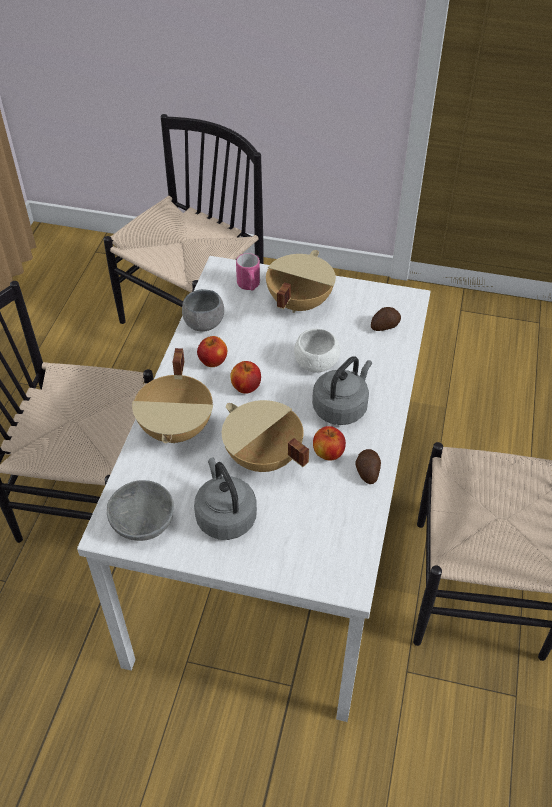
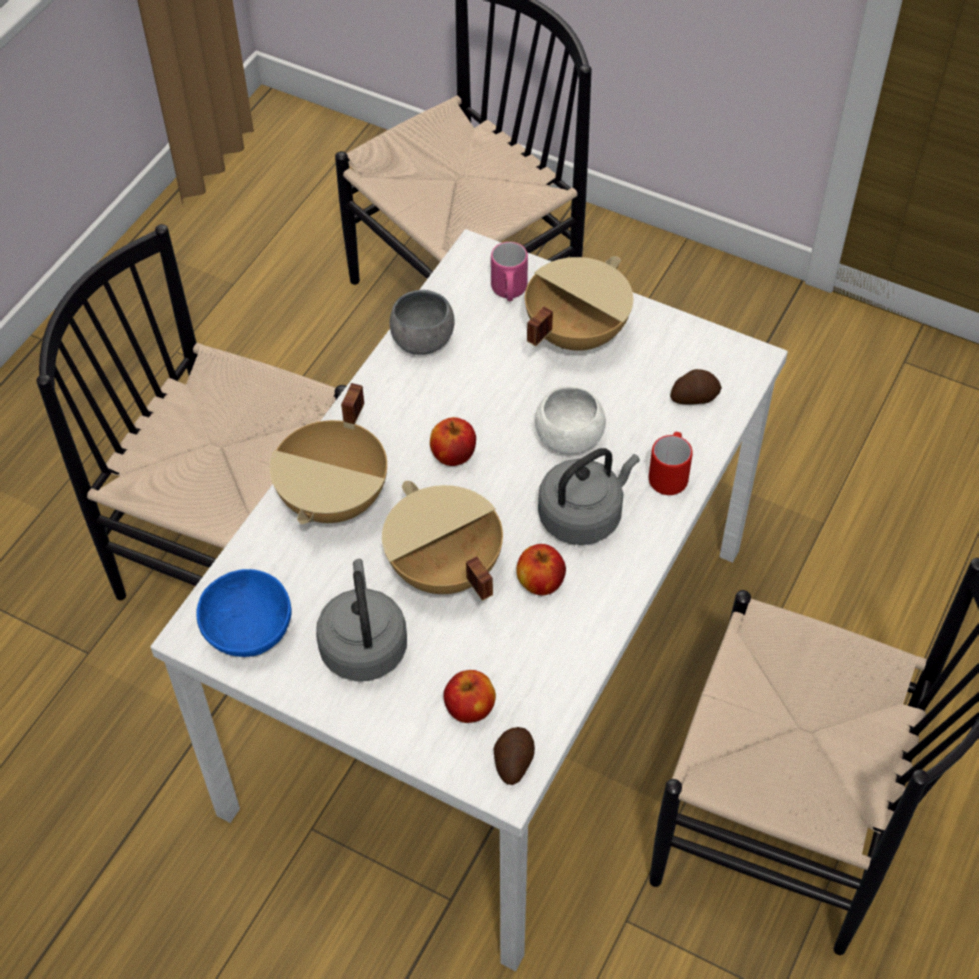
camera: 15 degrees right, 5 degrees up
grey bowl [107,480,174,541] -> blue bowl [196,569,292,657]
apple [197,336,227,367] -> apple moved to [443,670,496,723]
potato [355,449,381,484] -> potato moved to [494,727,535,785]
none -> red mug [649,432,693,495]

